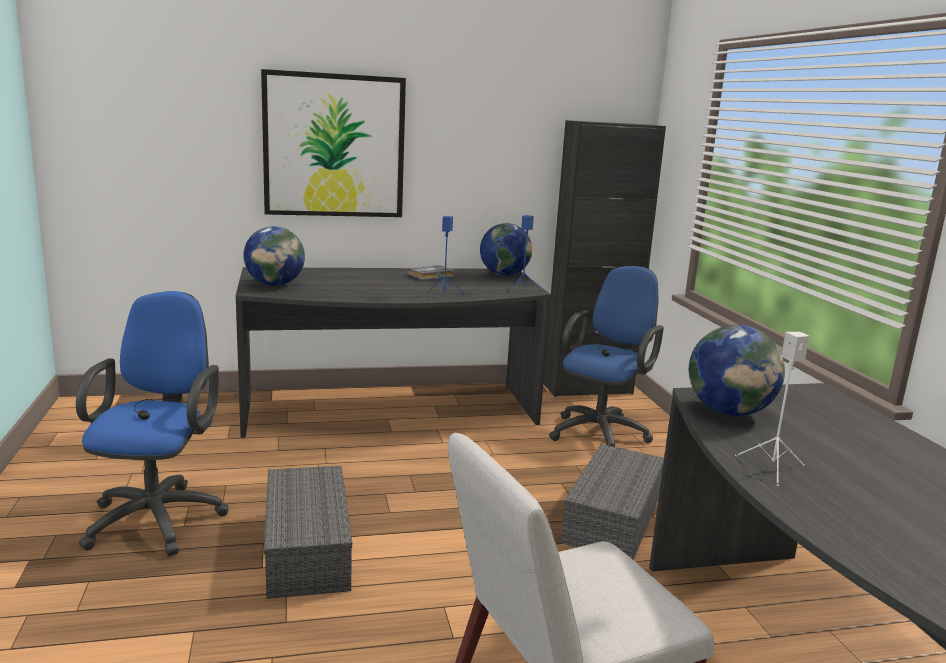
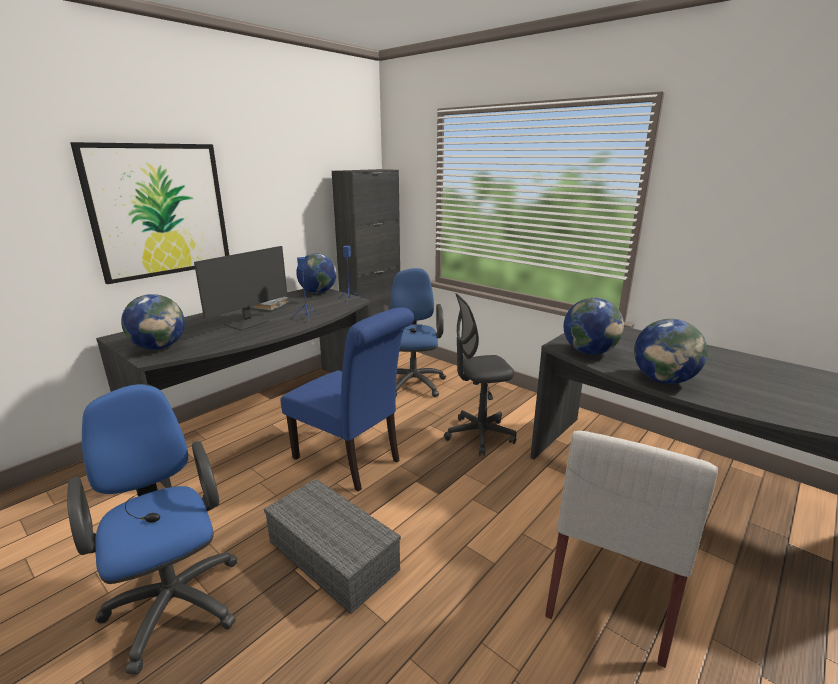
camera: 35 degrees left, 5 degrees up
grey storage box [561,444,664,560] -> grey office chair [444,293,516,456]
white speaker [735,332,809,486] -> globe [634,319,708,384]
none -> monitor [194,246,288,331]
none -> blue chair [280,307,414,492]

